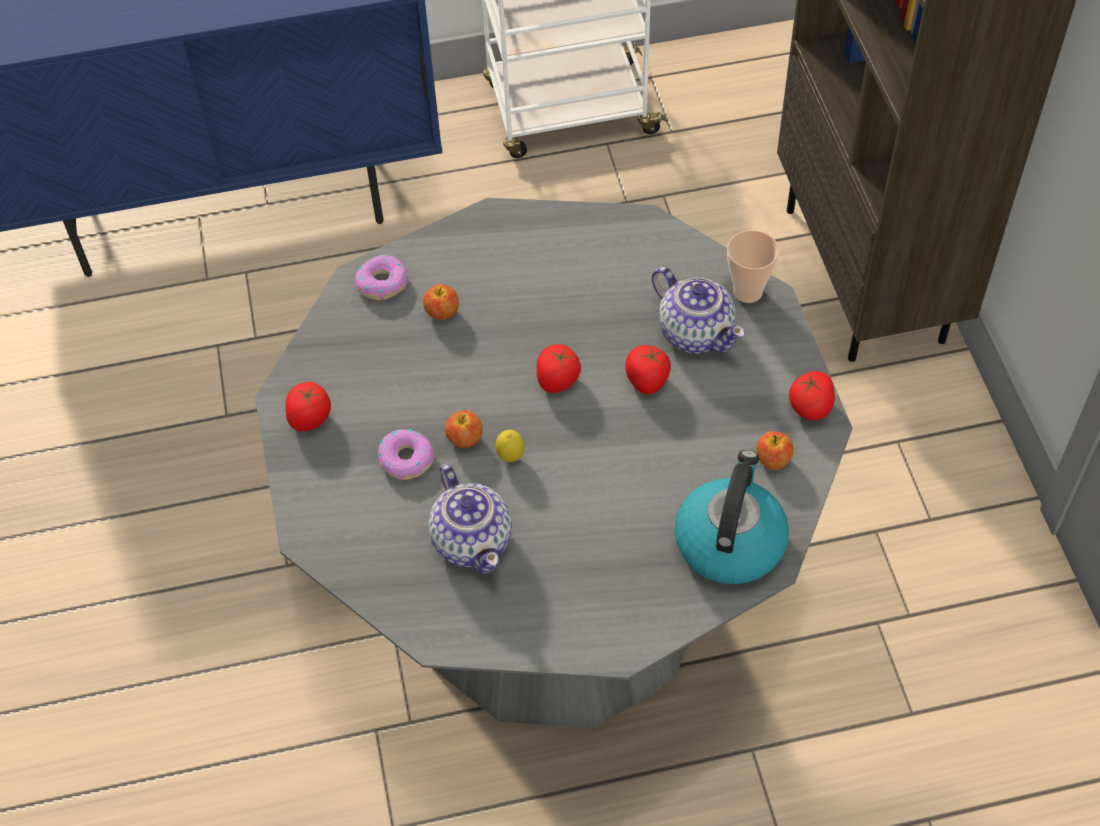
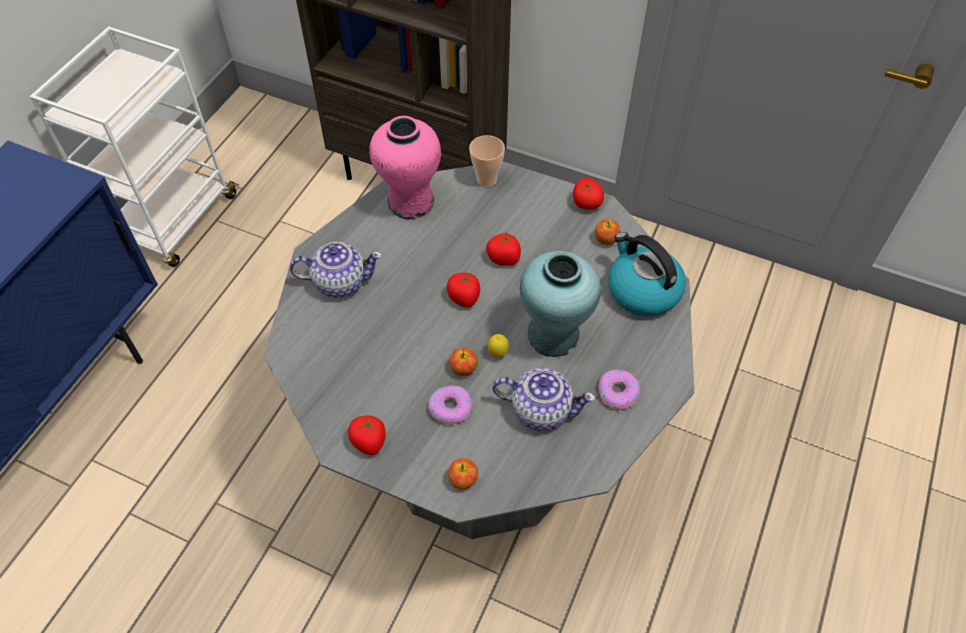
camera: 55 degrees left, 0 degrees up
donut [355,255,408,300] -> donut moved to [599,369,640,410]
apple [423,284,459,320] -> apple moved to [448,458,478,490]
teapot [652,267,745,354] -> teapot moved to [290,242,382,298]
none -> pink vase [369,116,441,219]
none -> turquoise vase [520,251,601,357]

